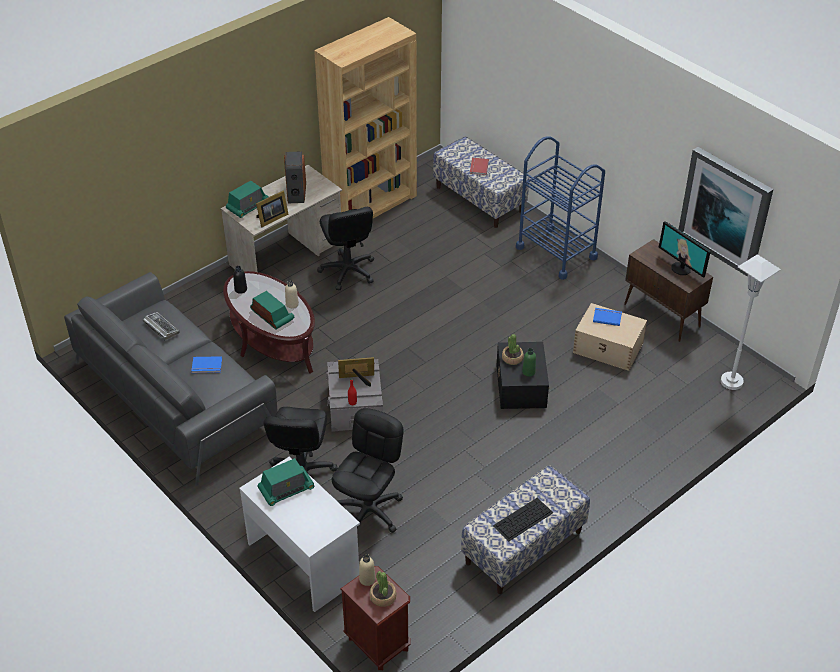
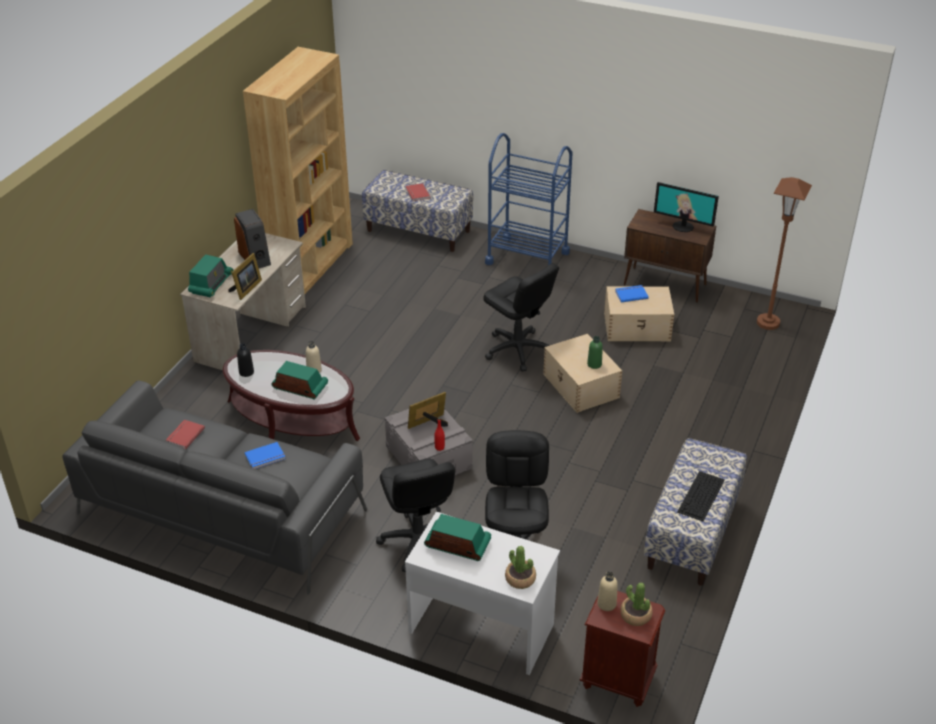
camera: 25 degrees left, 5 degrees down
keyboard [143,312,180,340] -> red book [166,420,205,449]
radio [257,458,314,506] -> radio turned 105 degrees counterclockwise [424,514,491,561]
black office chair [317,207,374,291] -> black office chair moved to [483,263,559,371]
black storage box [496,342,549,409] -> beige storage box [543,334,622,413]
potted plant [502,334,524,365] -> potted plant moved to [505,546,536,589]
picture [678,147,773,277] -> none
white floor lamp [721,254,781,390] -> brown floor lamp [757,177,812,330]

